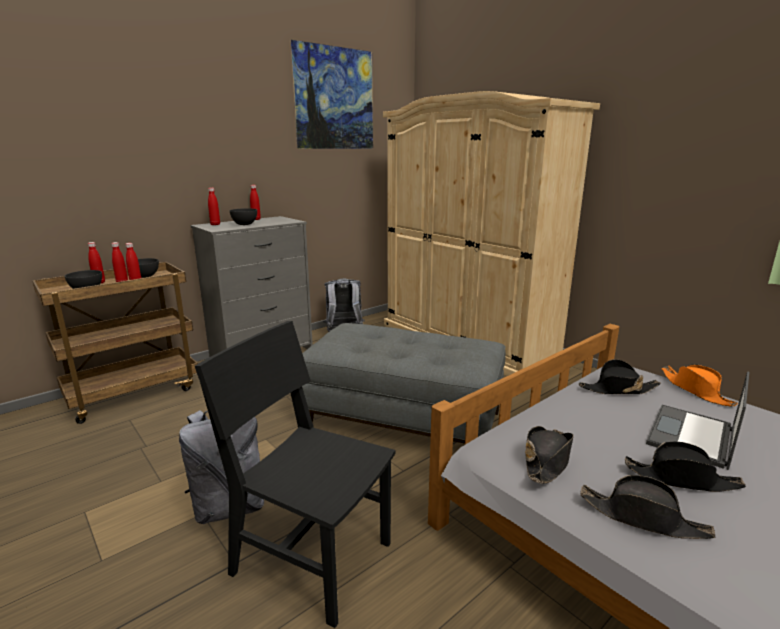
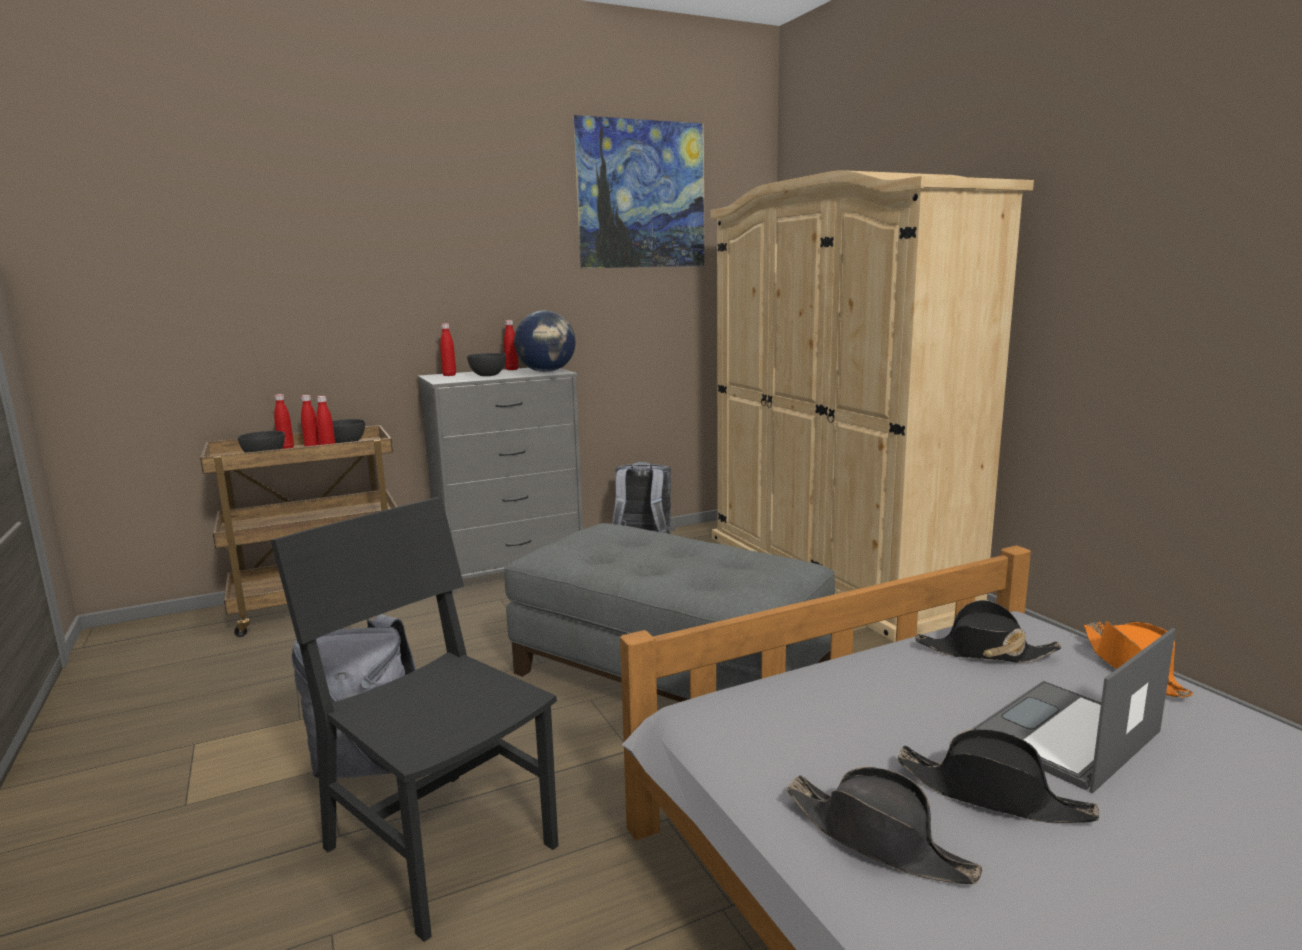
camera: 15 degrees right, 5 degrees down
black hat [525,426,574,484] -> none
none -> globe [514,310,576,372]

